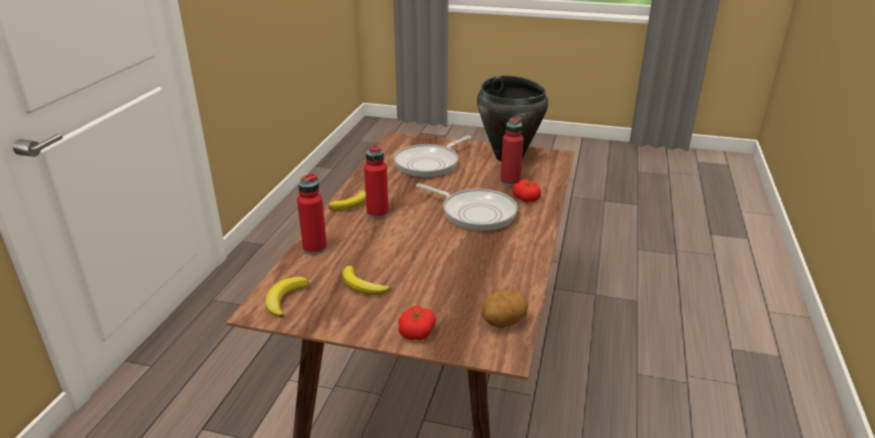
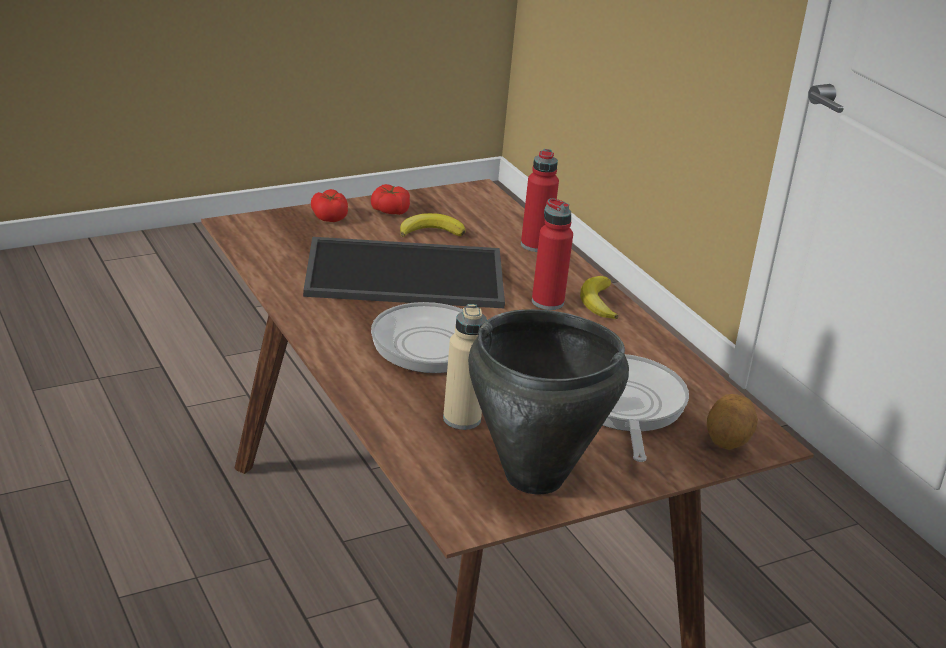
camera: 135 degrees right, 0 degrees up
banana [265,277,309,318] -> none
potato [481,290,528,328] -> potato moved to [707,394,758,450]
red bottle [500,116,524,186] -> beige bottle [443,304,487,430]
tomato [513,179,541,202] -> tomato moved to [371,184,410,215]
none -> tray [303,237,505,308]

